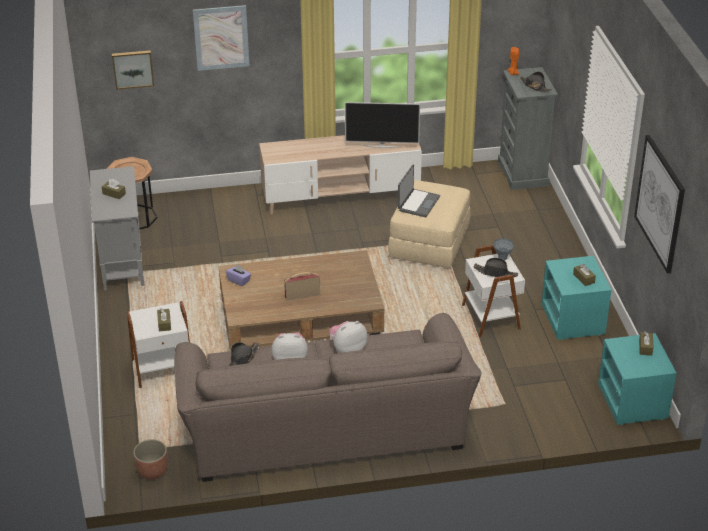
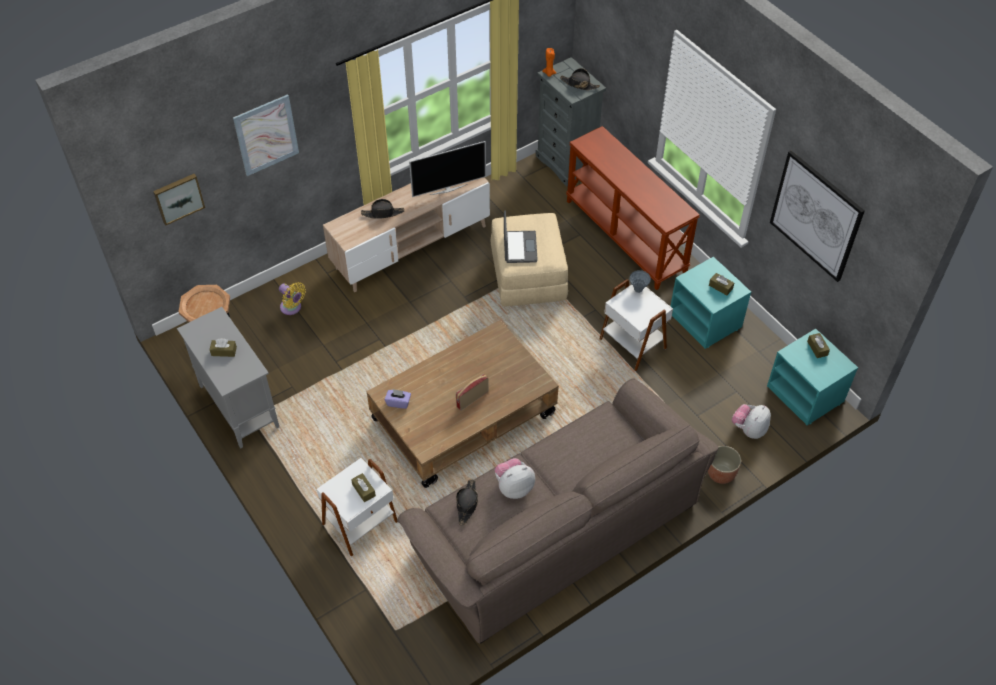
camera: 25 degrees left, 15 degrees up
planter [133,439,167,480] -> planter moved to [708,446,741,484]
plush toy [329,321,367,353] -> plush toy moved to [732,404,771,439]
black hat [474,258,518,277] -> black hat moved to [361,199,404,219]
none -> yellow fan [279,282,306,315]
none -> brown console table [566,126,700,290]

